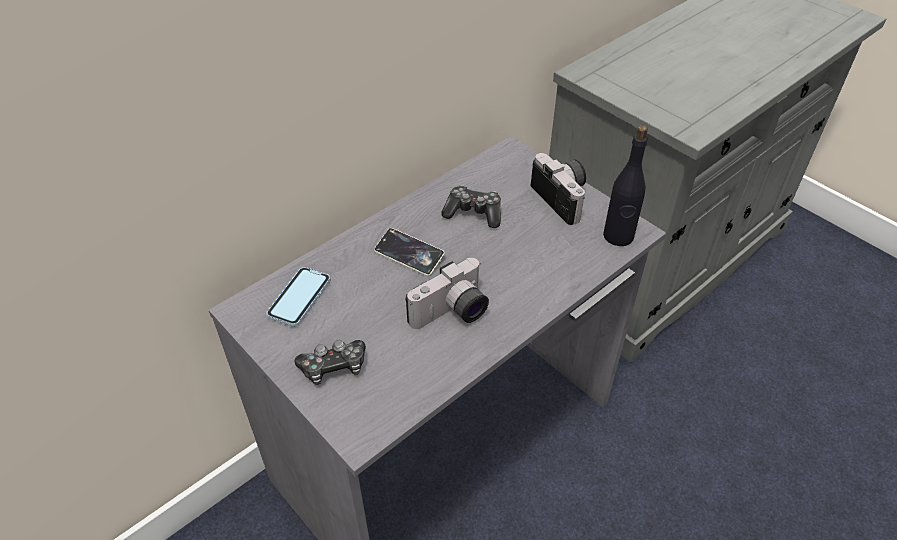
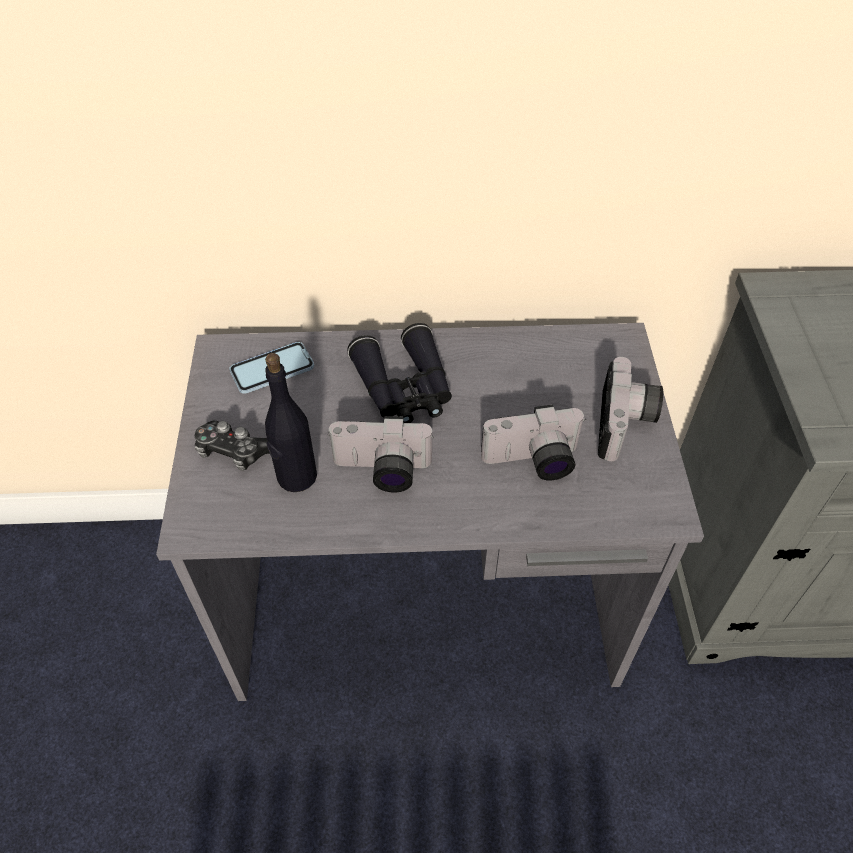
camera: 40 degrees right, 5 degrees up
phone [374,228,445,276] -> black binoculars [347,323,452,423]
game controller [441,185,501,228] -> none
black bottle [603,125,648,246] -> black bottle moved to [265,353,317,492]
none -> camera [481,404,586,481]

